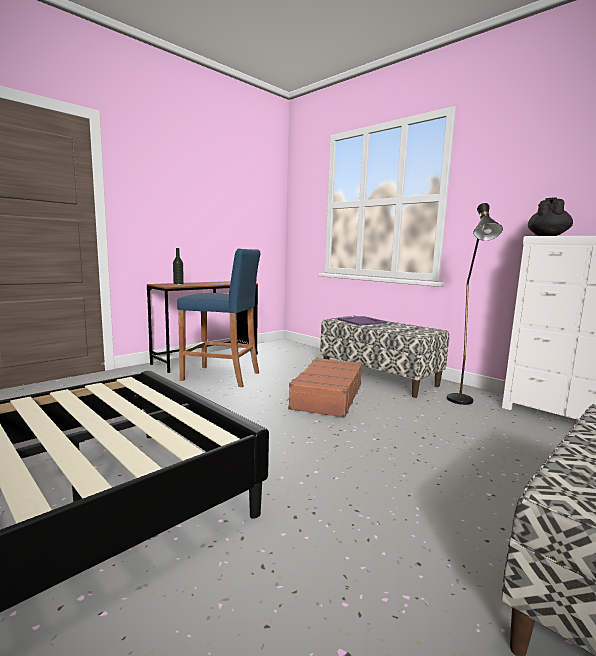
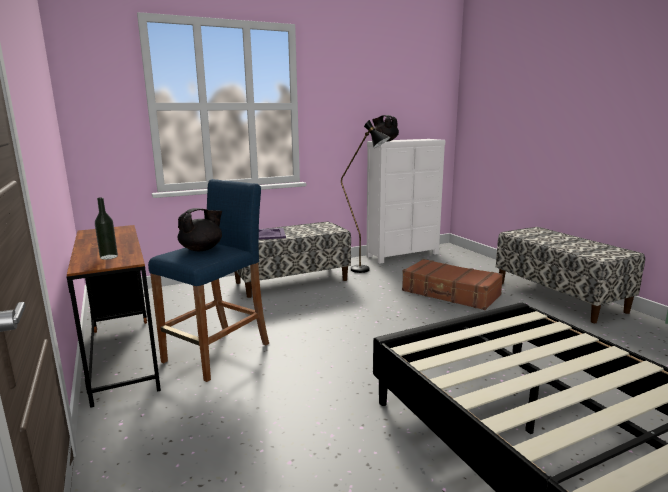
camera: 70 degrees left, 5 degrees up
brown suitcase [288,358,362,418] -> brown suitcase moved to [402,259,503,310]
none -> black teapot [178,208,222,251]

